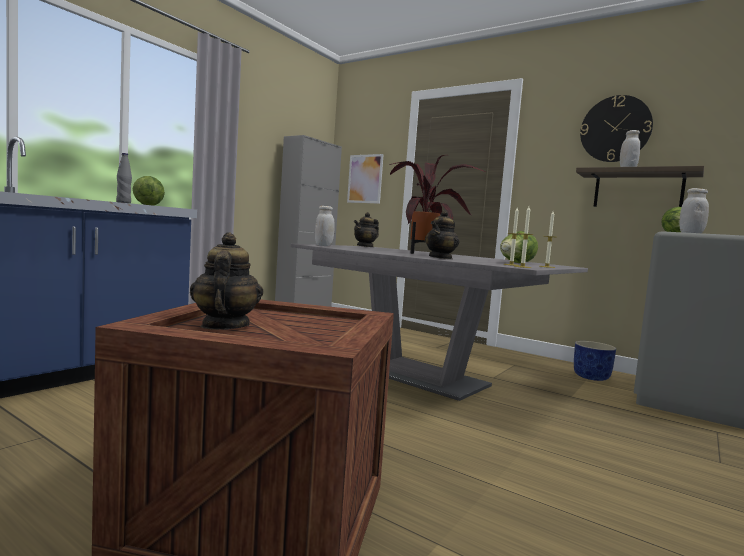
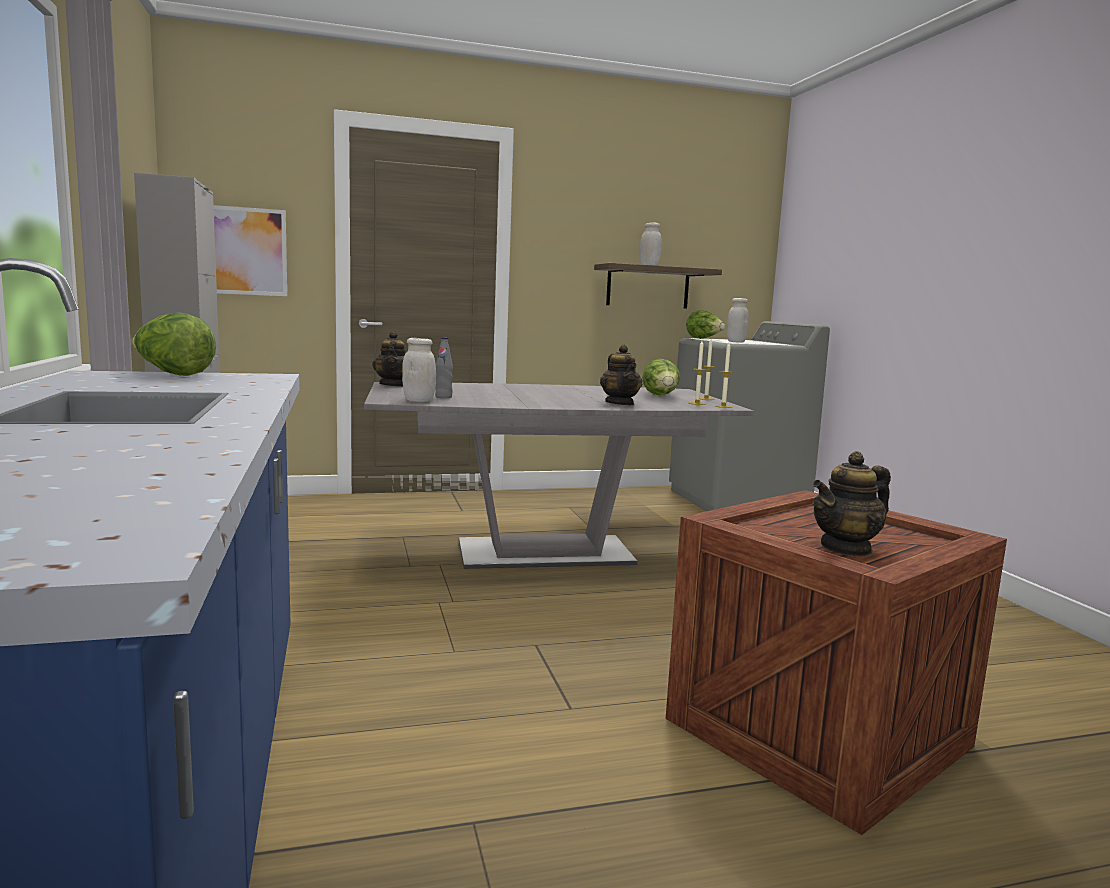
camera: 50 degrees left, 5 degrees up
grey bottle [116,153,132,203] -> grey bottle moved to [435,337,453,398]
teapot [190,232,263,330] -> teapot turned 60 degrees counterclockwise [813,451,891,556]
potted plant [389,155,485,254] -> none
blue planter [574,341,616,381] -> none
wall clock [580,95,653,162] -> none

